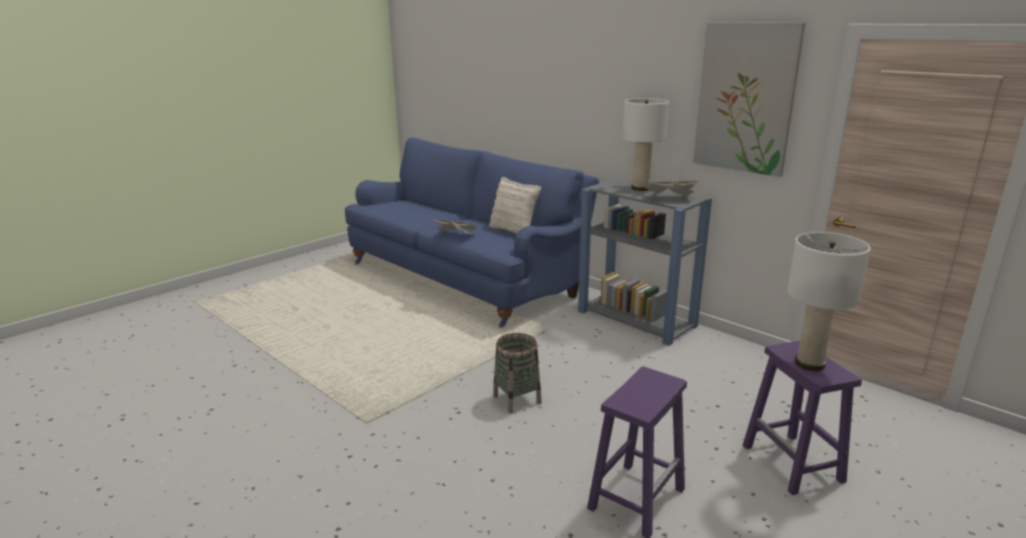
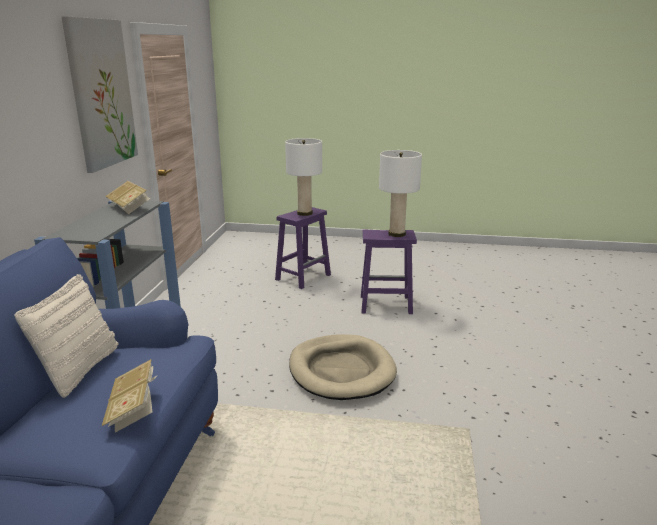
camera: 125 degrees left, 0 degrees up
basket [493,333,542,413] -> beige dog bed [289,334,397,400]
white table lamp [622,98,669,191] -> white table lamp moved to [379,150,422,237]

